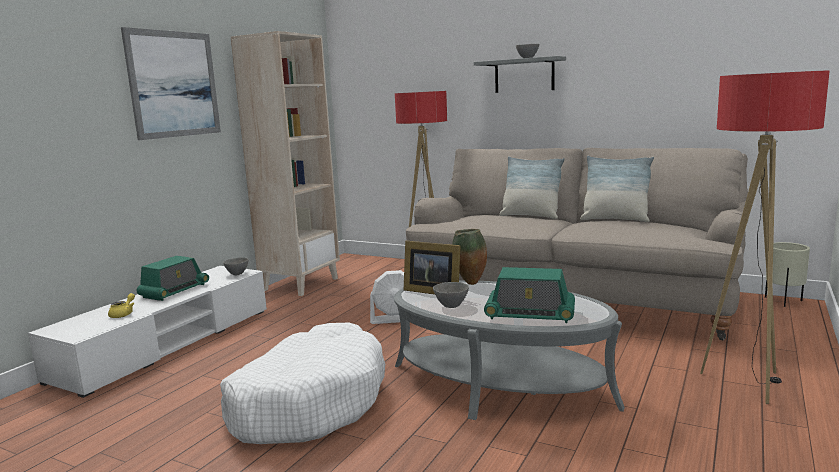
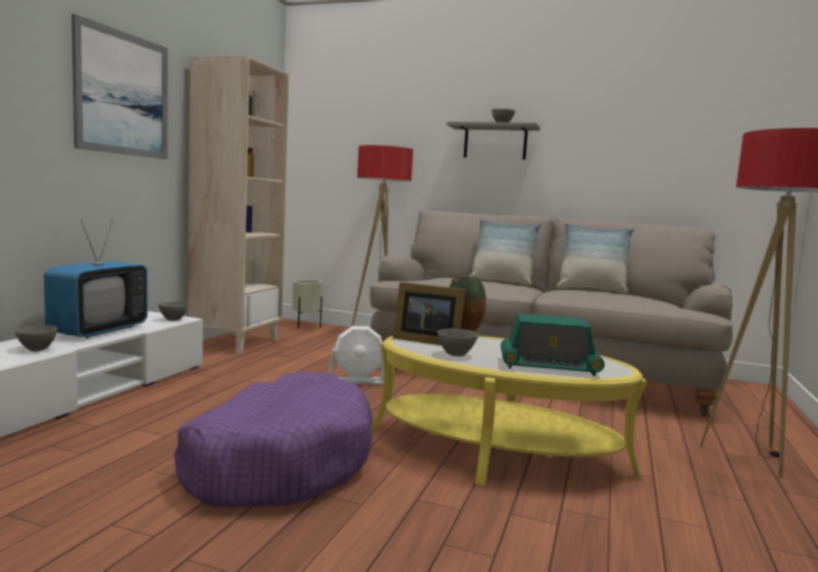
camera: 10 degrees left, 5 degrees down
yellow teapot [108,293,135,318] -> grey bowl [15,325,58,351]
radio [137,256,209,301] -> television [44,220,148,338]
white dog bed [220,323,385,444] -> purple dog bed [174,372,373,507]
grey coffee table [394,280,625,420] -> yellow coffee table [371,336,646,486]
beige planter [765,242,810,307] -> beige planter moved to [292,280,322,329]

